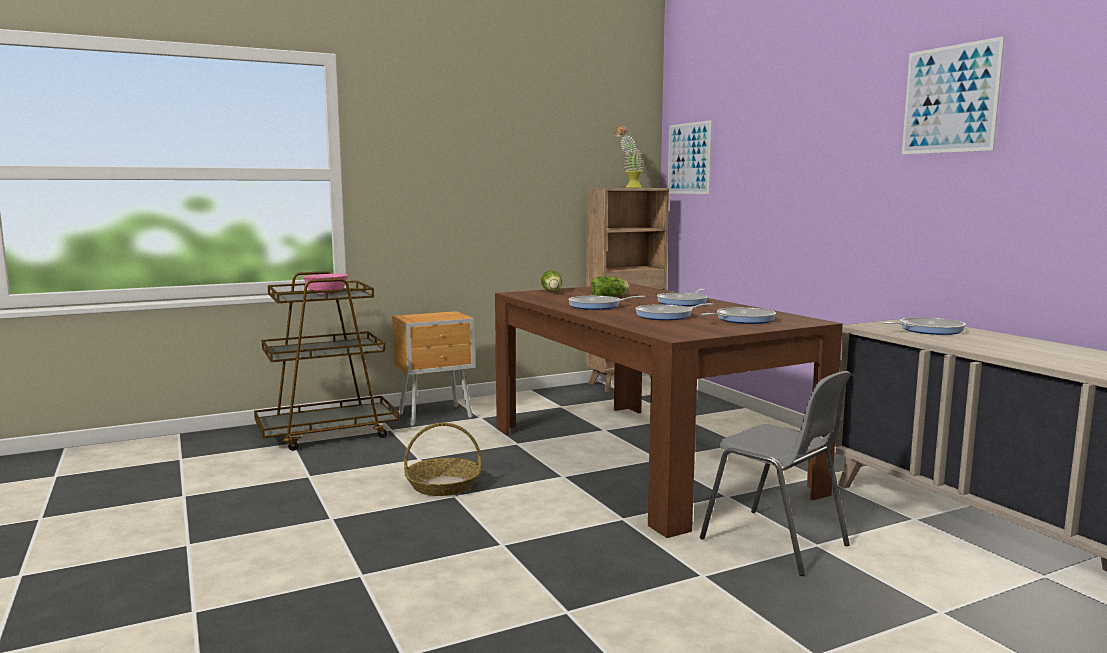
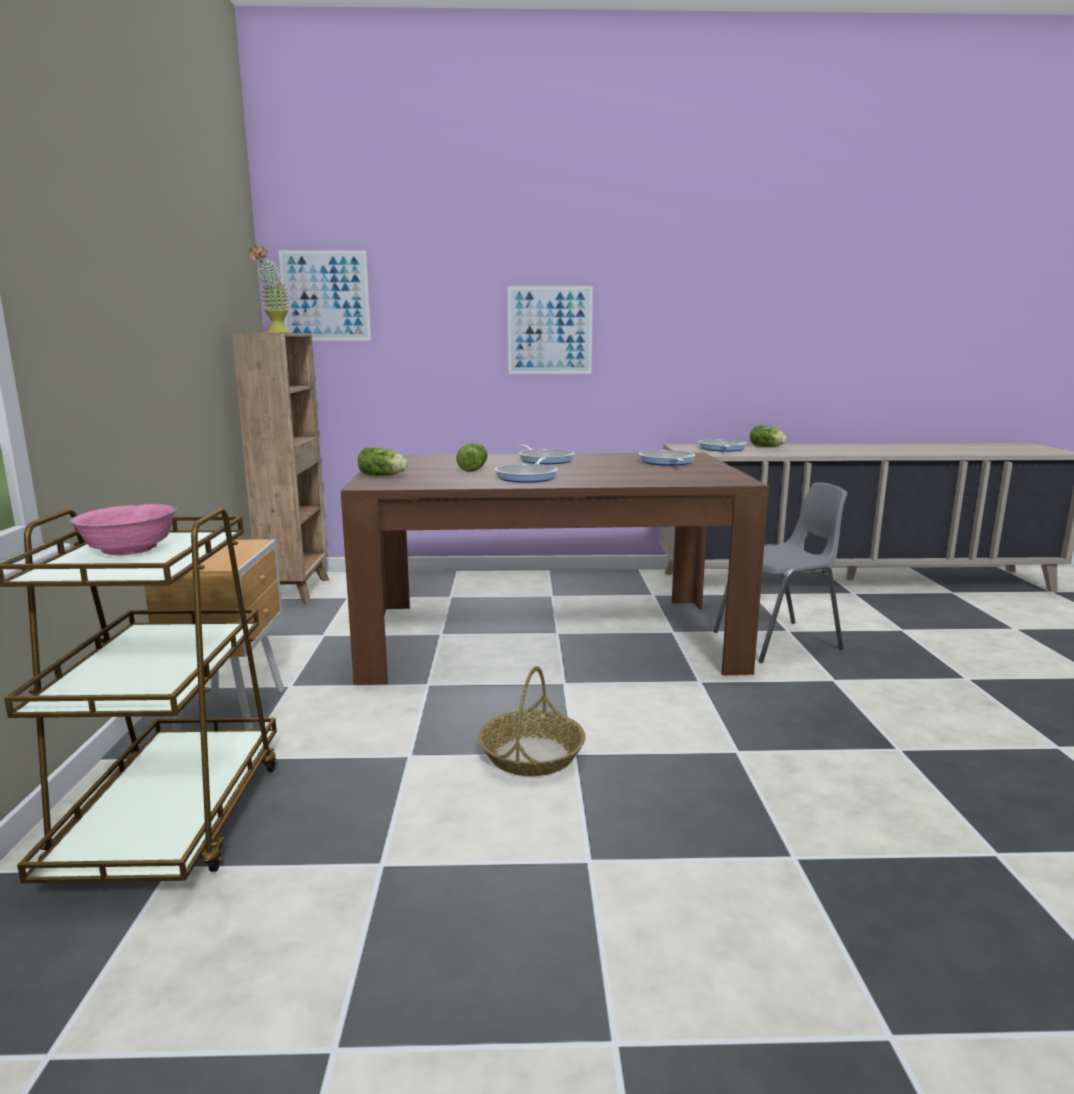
camera: 65 degrees left, 5 degrees up
frying pan [636,303,713,320] -> none
picture [902,36,1005,154] -> picture moved to [508,286,593,374]
none -> lettuce [750,425,787,447]

